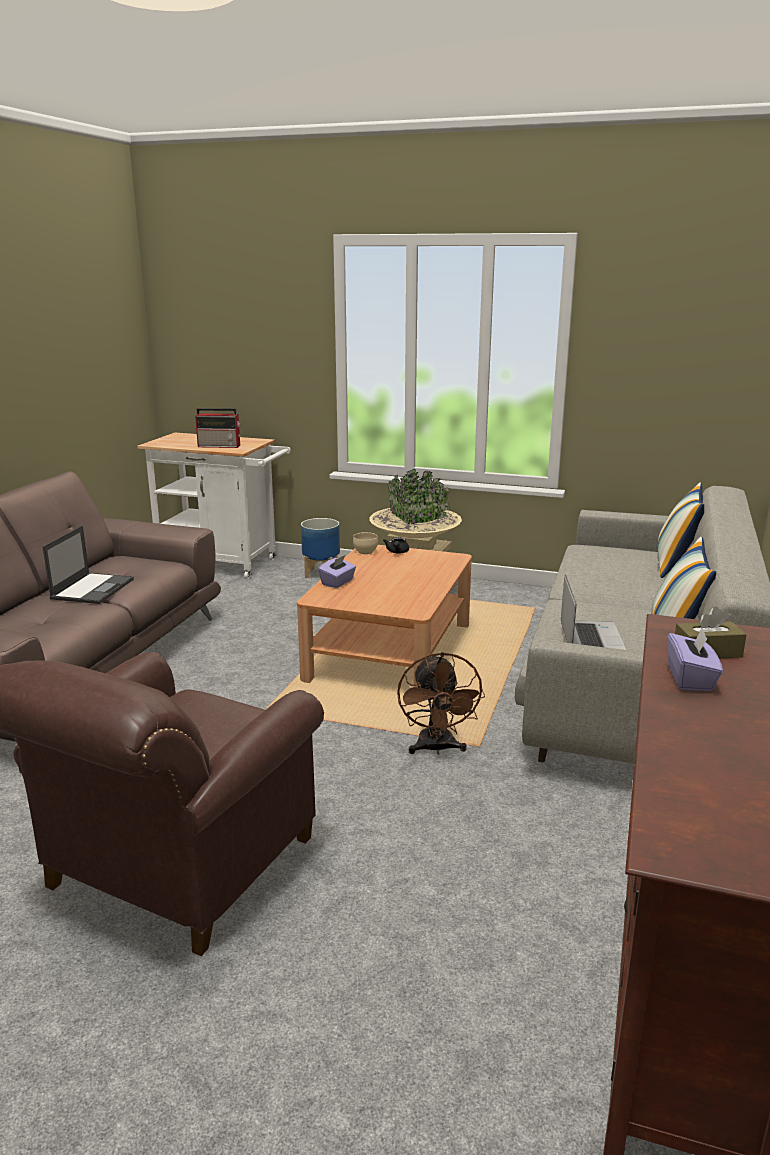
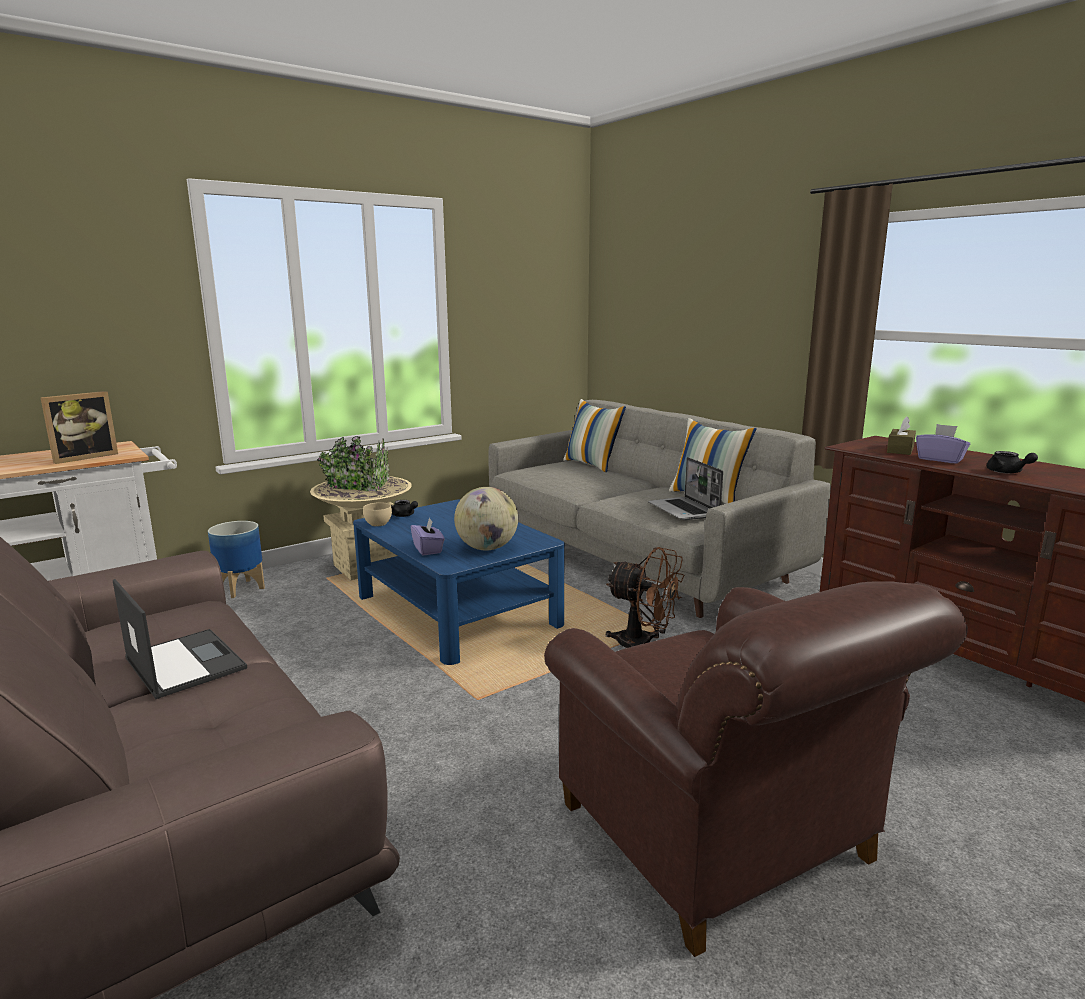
camera: 55 degrees left, 5 degrees down
radio [195,408,241,448] -> picture frame [41,391,118,464]
brown coffee table [297,545,472,687] -> blue coffee table [353,499,565,665]
laptop [561,575,627,650] -> laptop turned 150 degrees counterclockwise [648,457,723,520]
none -> globe [454,487,518,551]
none -> black teapot [987,451,1038,474]

